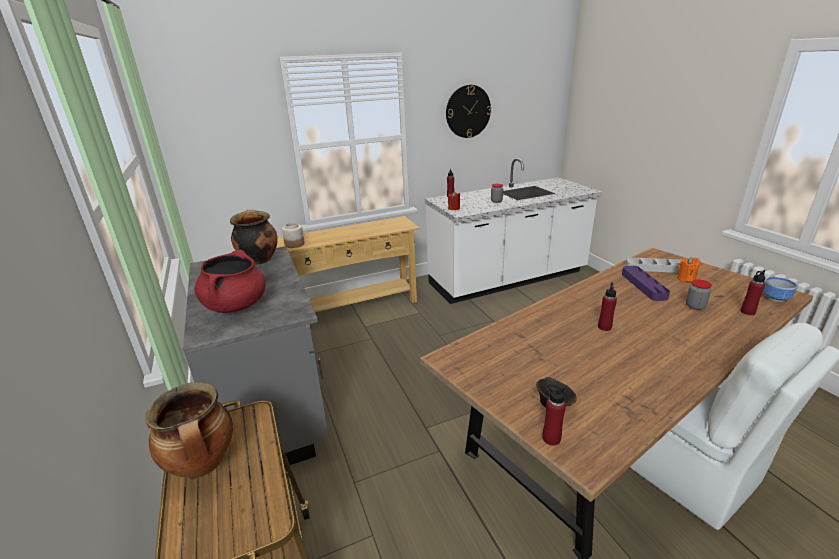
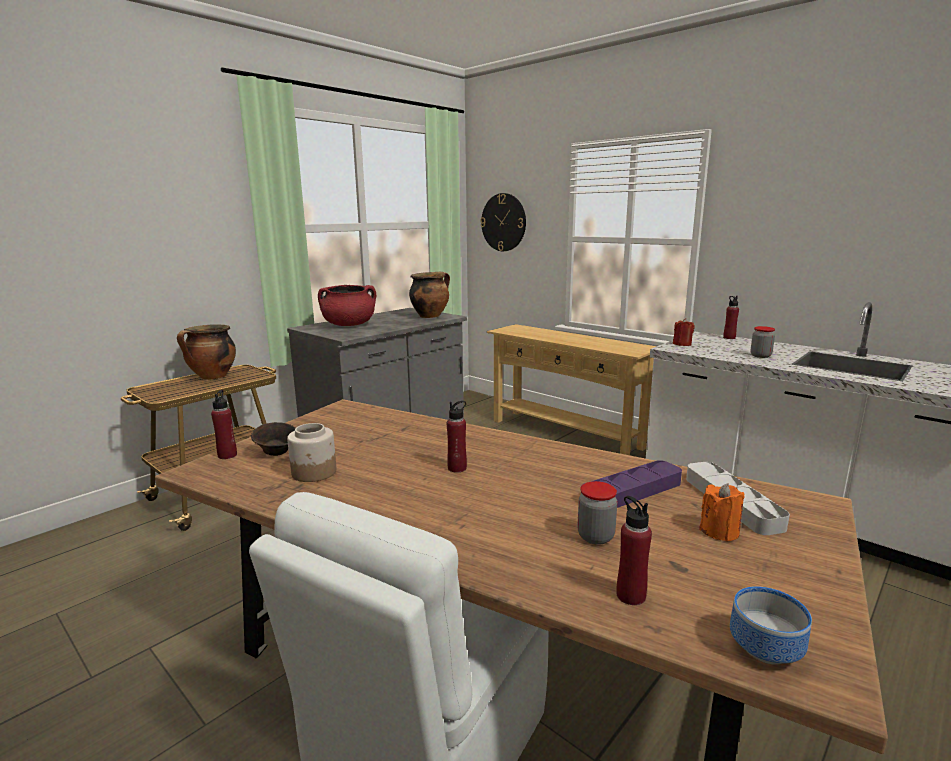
camera: 65 degrees right, 10 degrees down
jar [282,222,305,248] -> jar moved to [287,423,336,482]
wall clock [446,85,491,138] -> wall clock moved to [480,193,526,251]

